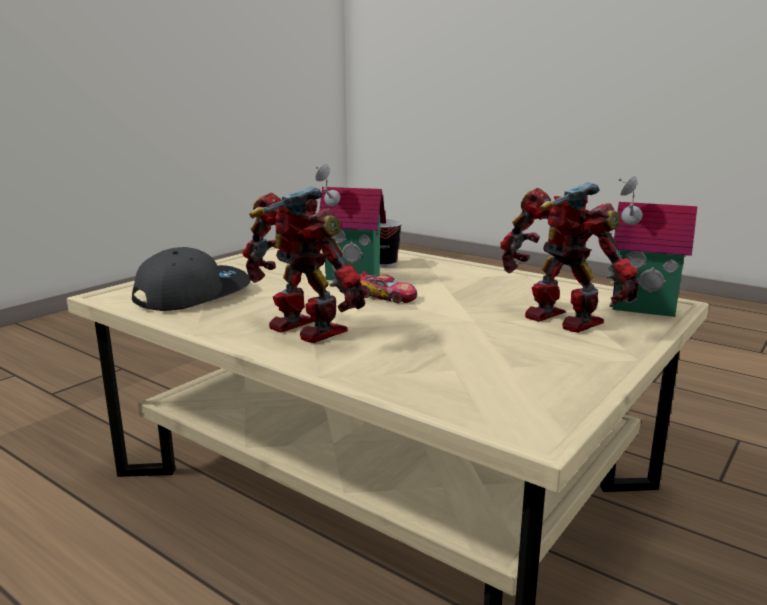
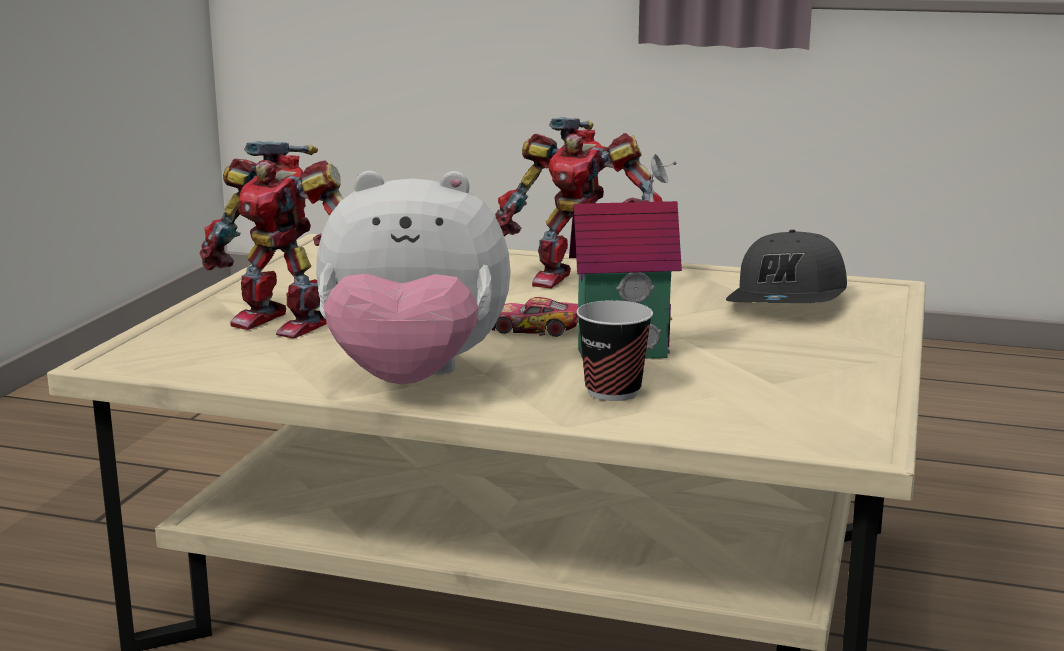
camera: 160 degrees right, 0 degrees up
toy house [610,176,697,317] -> none
none -> plush toy [316,171,511,384]

